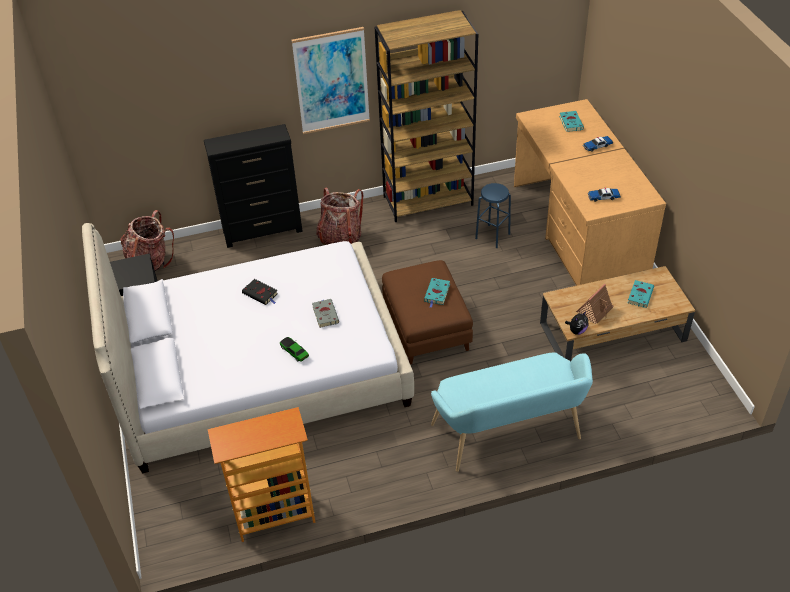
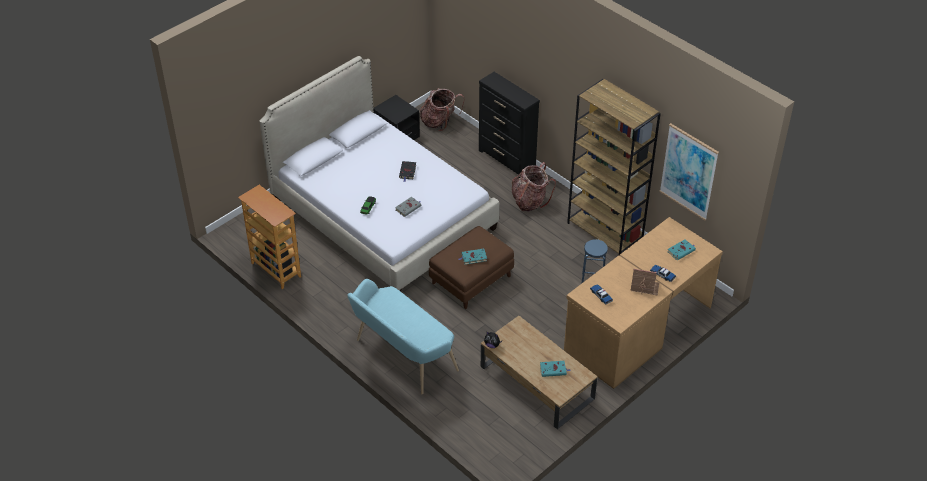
camera: 60 degrees right, 0 degrees up
picture [292,27,370,134] -> picture moved to [659,123,719,221]
toy house [576,284,613,324] -> toy house moved to [631,269,659,295]

